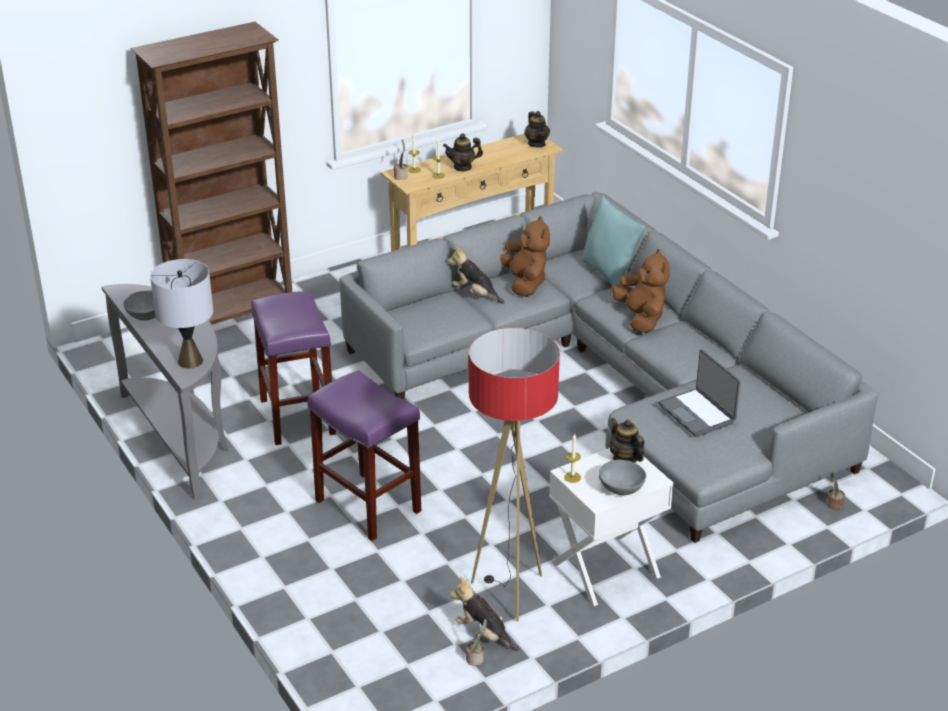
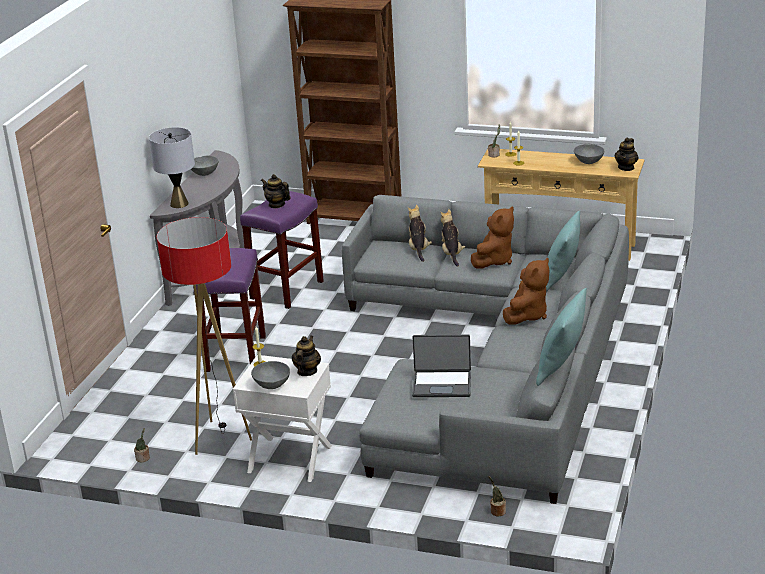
camera: 50 degrees right, 5 degrees down
teapot [443,133,483,171] -> teapot moved to [261,174,291,208]
plush toy [450,577,520,651] -> plush toy moved to [408,205,432,262]
laptop [658,349,741,437] -> laptop turned 105 degrees counterclockwise [412,334,471,397]
none -> turquoise pillow [536,288,587,386]
none -> grey bowl [574,144,604,164]

